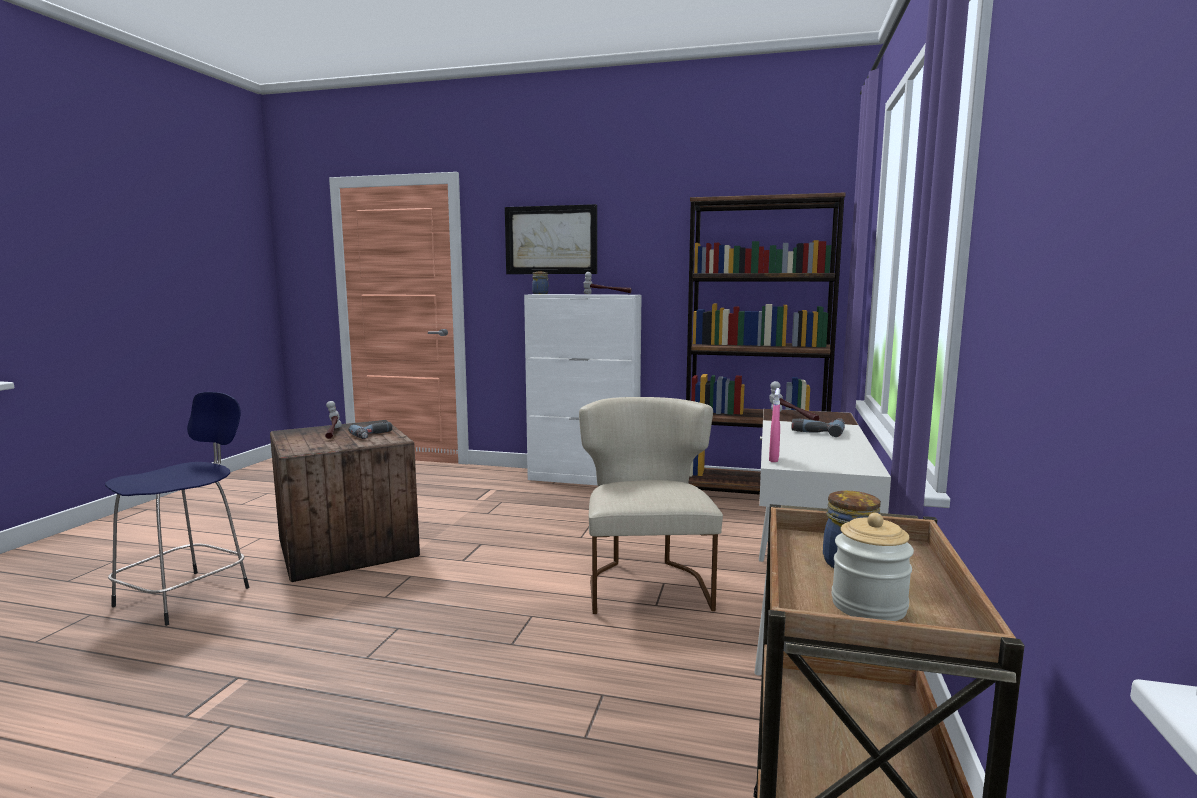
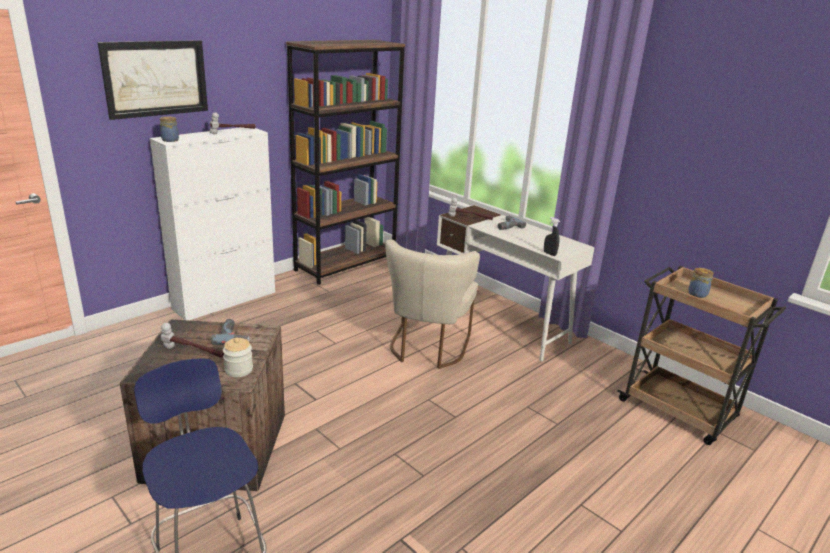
camera: 60 degrees left, 15 degrees up
beige chair [579,397,723,614] -> beige chair turned 105 degrees counterclockwise [385,239,480,369]
pink spray bottle [769,388,780,462] -> black spray bottle [544,217,560,256]
jar [832,513,914,621] -> jar moved to [223,338,253,377]

